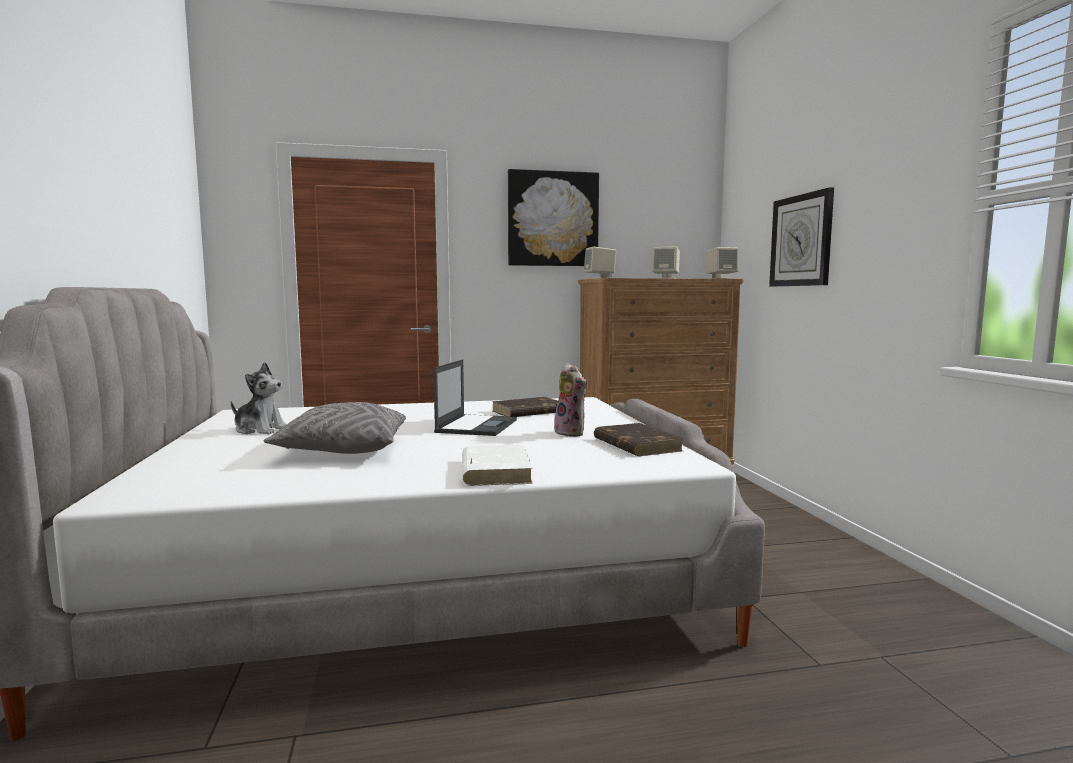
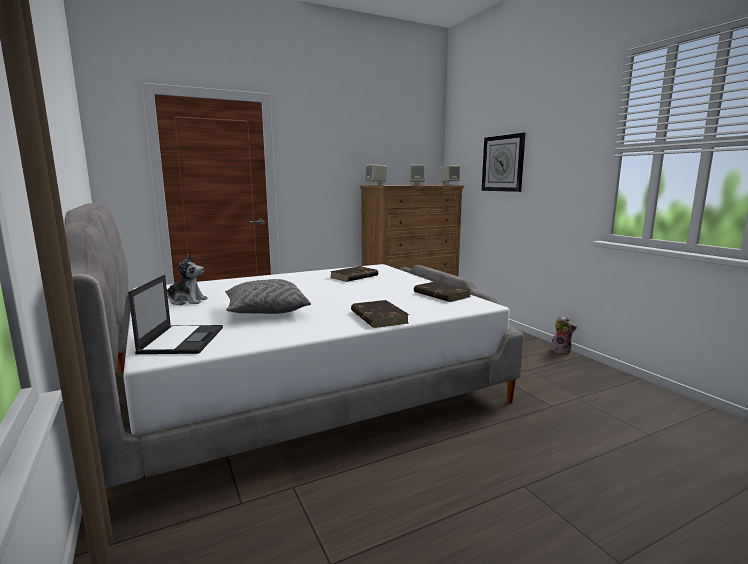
camera: 15 degrees left, 5 degrees up
laptop [433,359,517,436] -> laptop moved to [128,275,223,354]
white book [462,445,533,486] -> brown book [351,300,409,328]
picture [508,169,599,266] -> none
plush toy [554,363,587,437] -> plush toy moved to [551,316,577,354]

